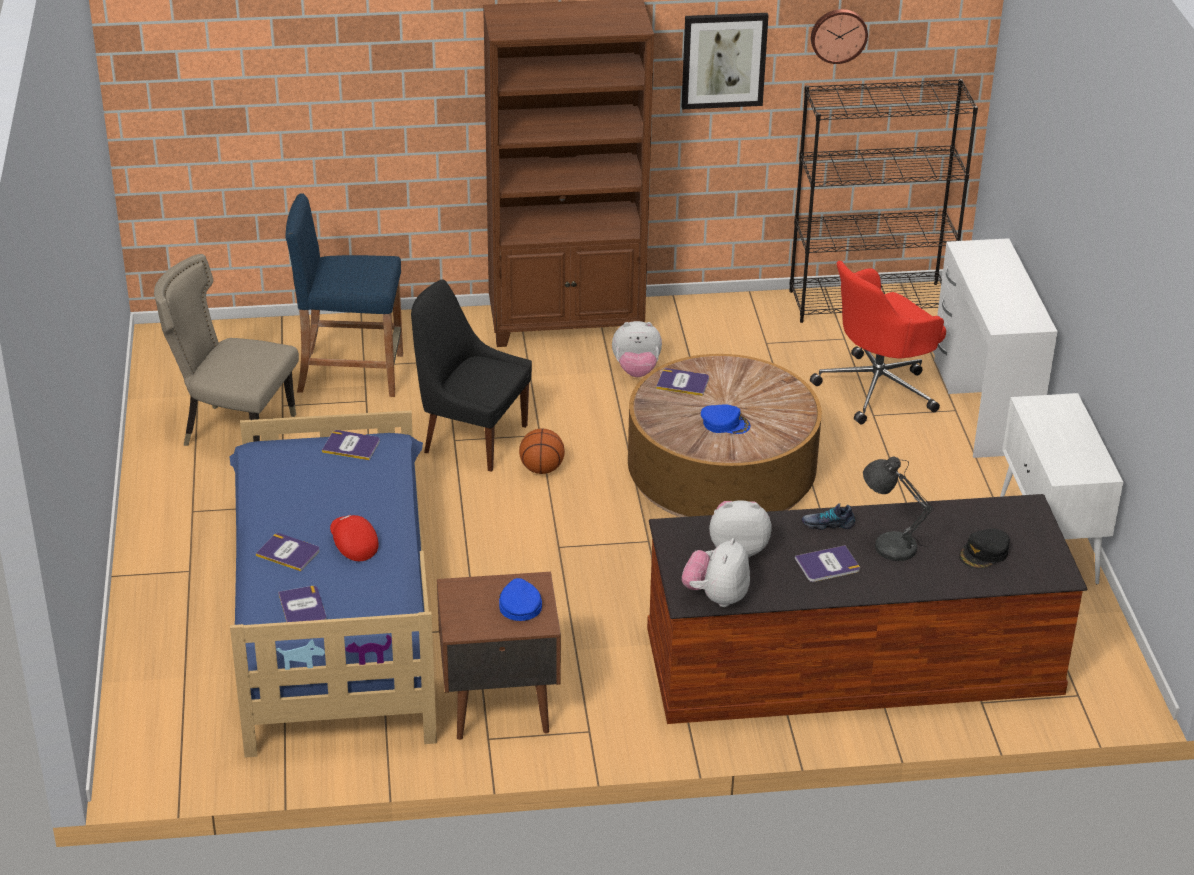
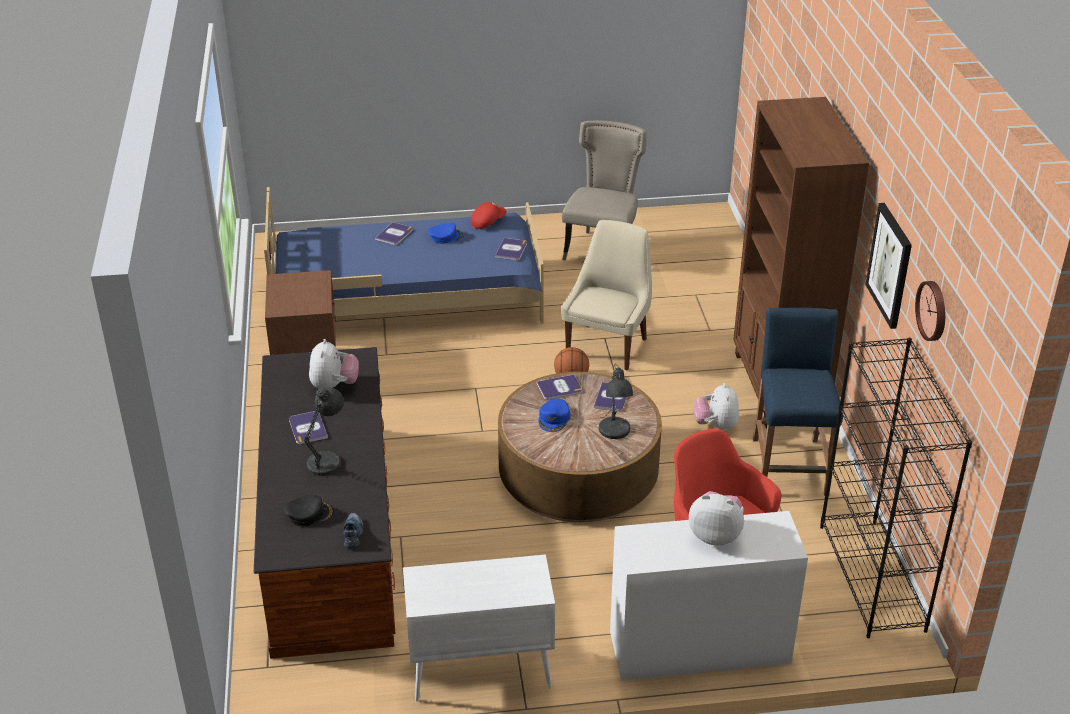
camera: 90 degrees right, 0 degrees up
book [278,586,327,622] -> book moved to [536,375,582,400]
blue stool [285,193,403,397] -> blue stool moved to [753,307,843,496]
red cap [330,515,379,561] -> red cap moved to [471,202,506,229]
black chair [411,279,532,472] -> beige chair [561,220,652,371]
blue cap [499,578,542,621] -> blue cap moved to [428,223,464,244]
plush toy [682,538,750,607] -> plush toy moved to [689,491,744,546]
shoe [802,503,855,530] -> shoe moved to [343,513,364,549]
black cap [959,528,1010,569] -> black cap turned 120 degrees clockwise [284,495,334,526]
none -> grey table lamp [598,364,633,439]

